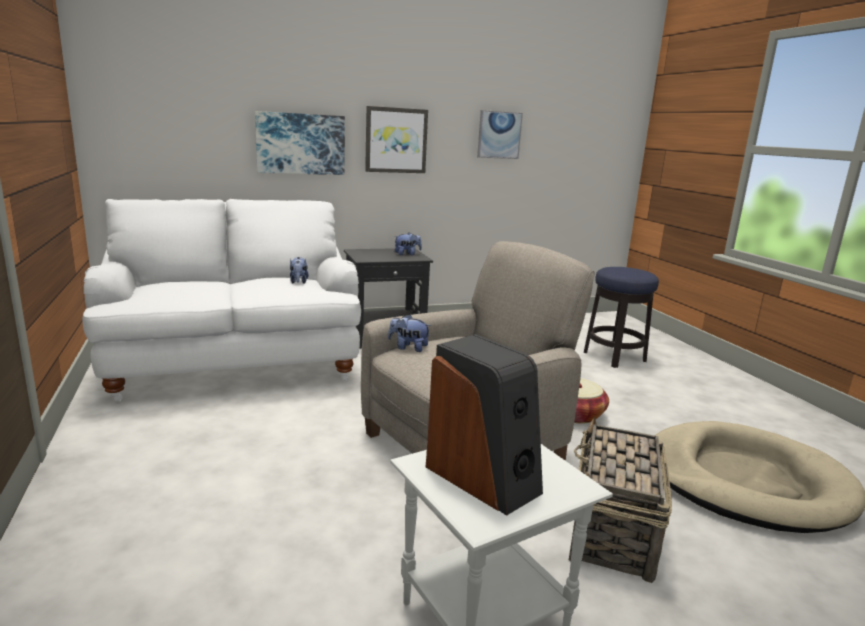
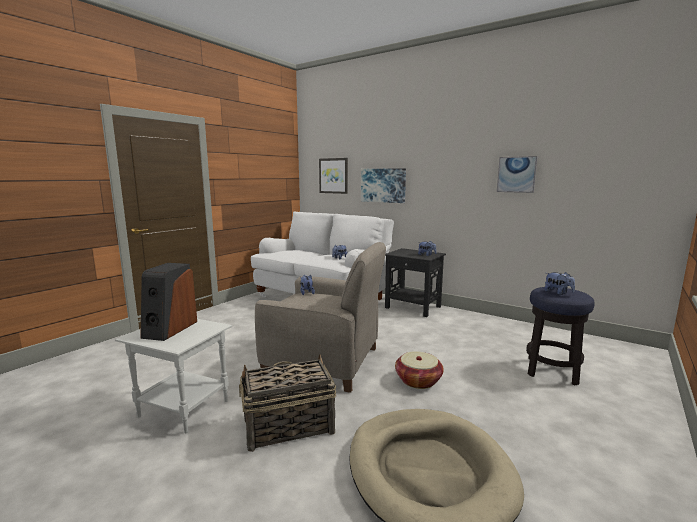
camera: 55 degrees right, 5 degrees down
picture [365,106,428,173] -> picture moved to [319,158,348,194]
none -> plush toy [544,272,575,295]

